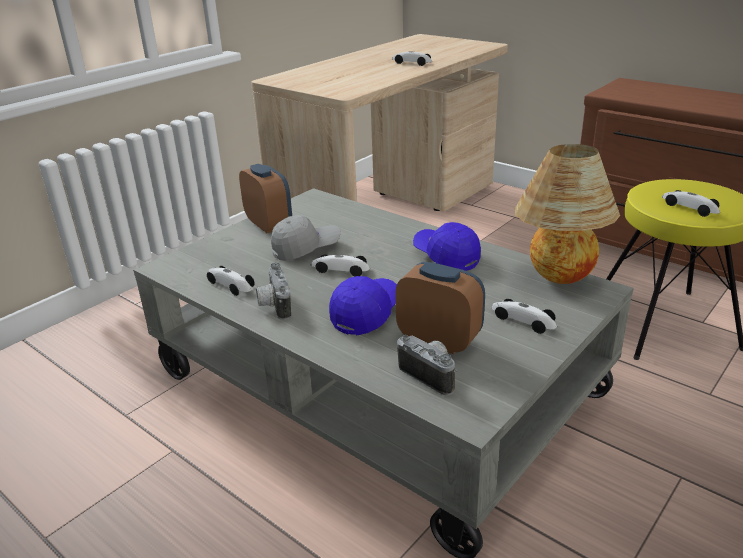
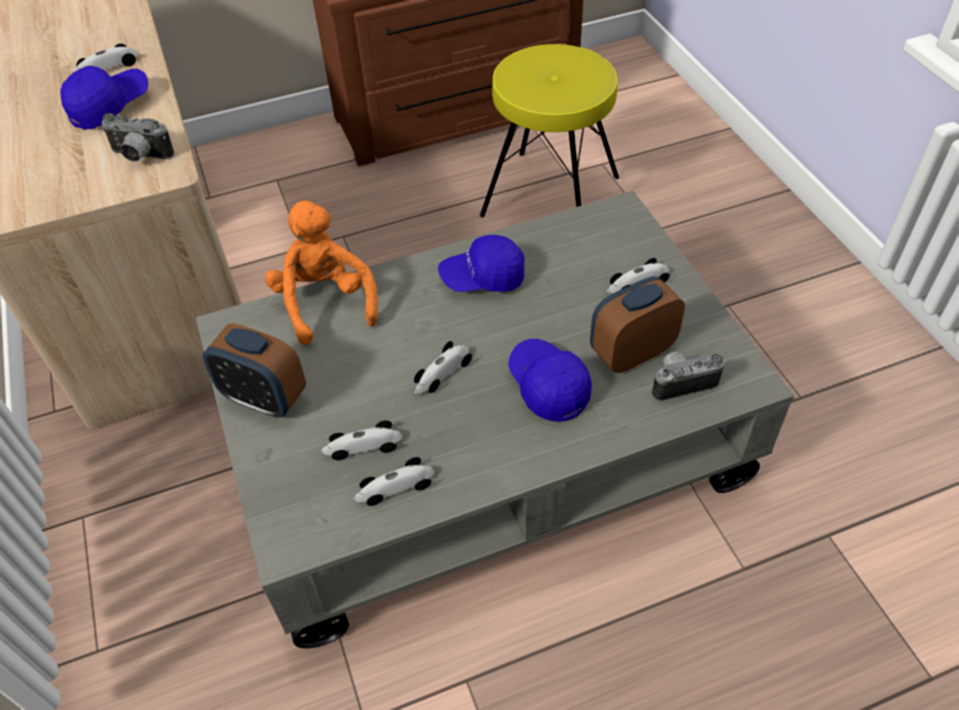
camera: 60 degrees left, 20 degrees up
alarm clock [239,164,292,233] -> alarm clock turned 150 degrees counterclockwise [203,323,306,417]
camera [256,263,291,320] -> camera moved to [102,113,175,162]
grey cap [271,215,341,260] -> none
table lamp [515,144,620,284] -> none
toy car [662,190,720,217] -> toy car moved to [321,420,402,460]
none -> blue cap [60,66,148,130]
none -> orange plush toy [265,200,378,345]

